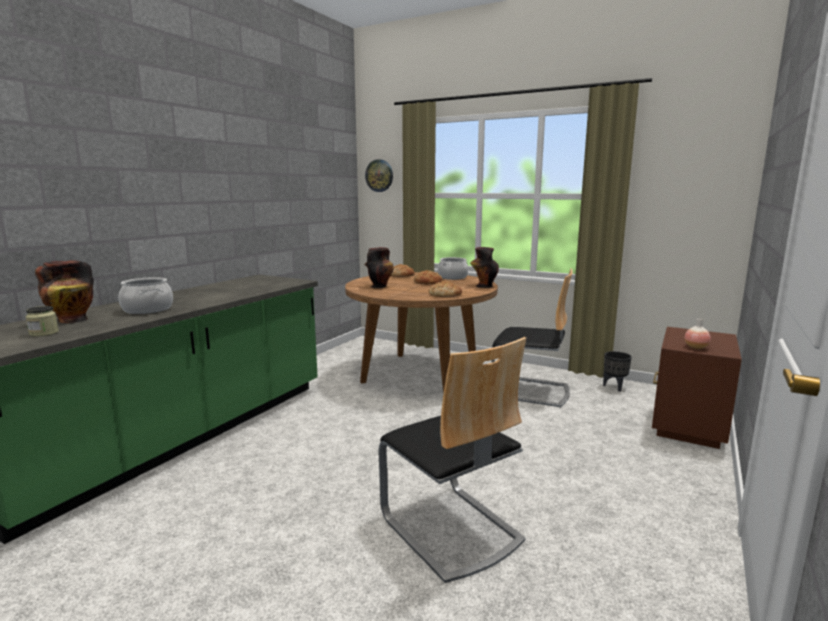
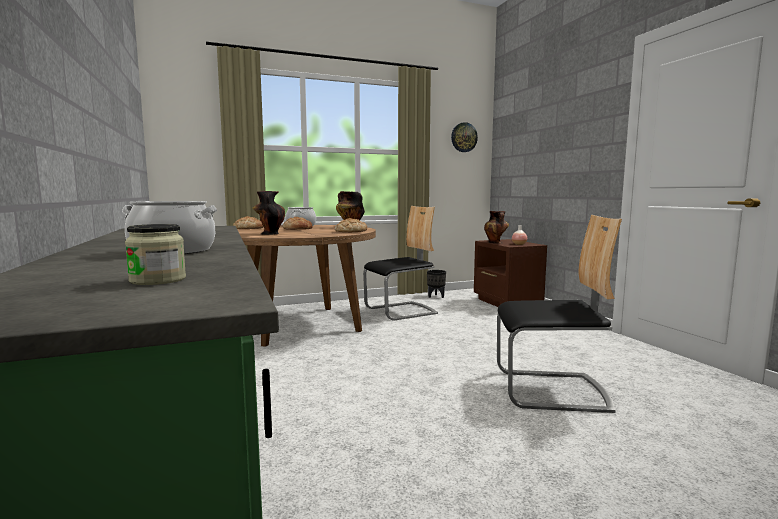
camera: 50 degrees left, 5 degrees down
vase [35,260,94,323] -> vase moved to [484,211,509,243]
wall clock [365,159,393,192] -> wall clock moved to [451,122,478,152]

